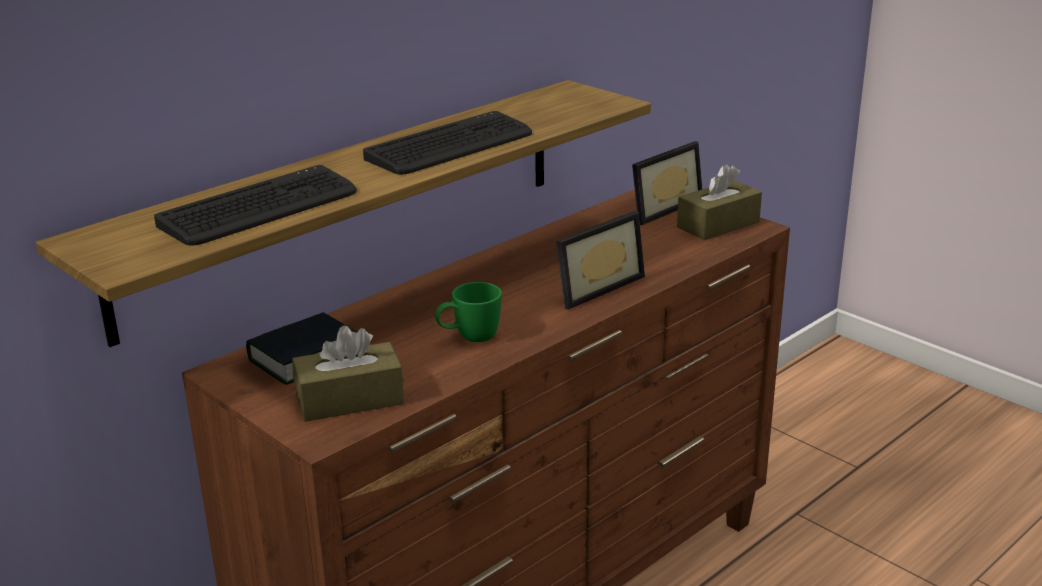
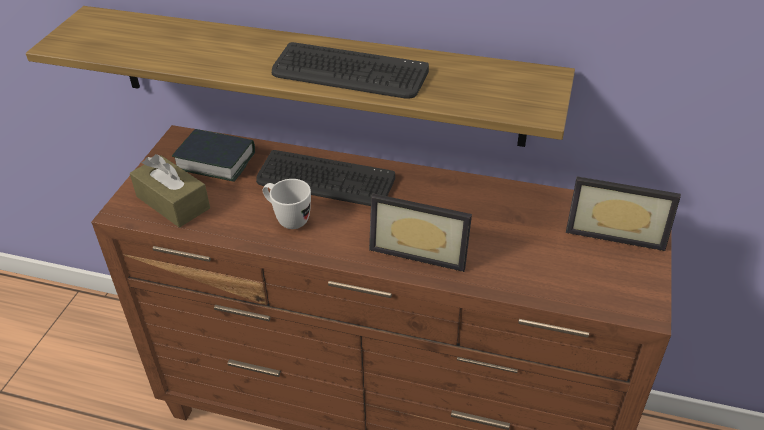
camera: 60 degrees right, 15 degrees up
keyboard [154,165,357,246] -> keyboard moved to [256,150,395,206]
green mug [435,282,502,342] -> white mug [263,179,311,229]
brown tissue box [677,164,762,240] -> none

